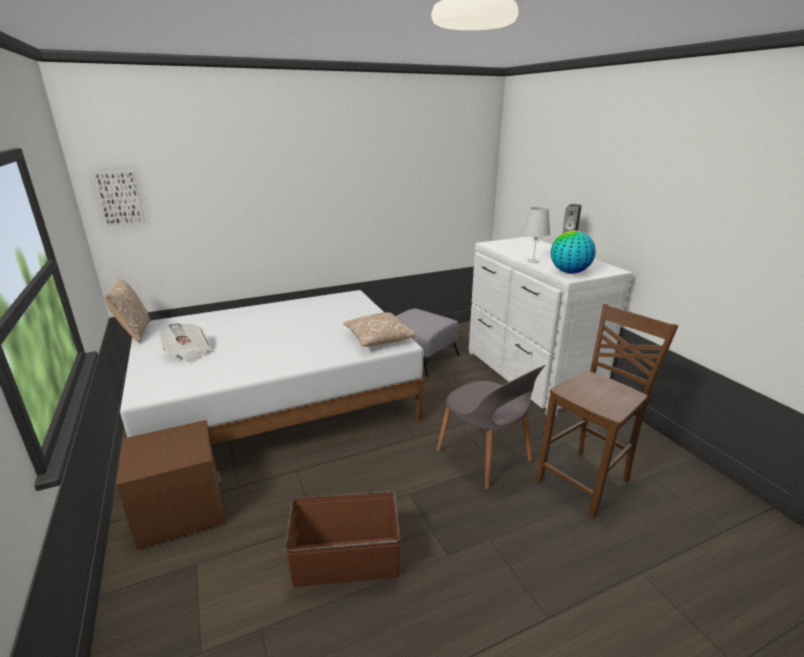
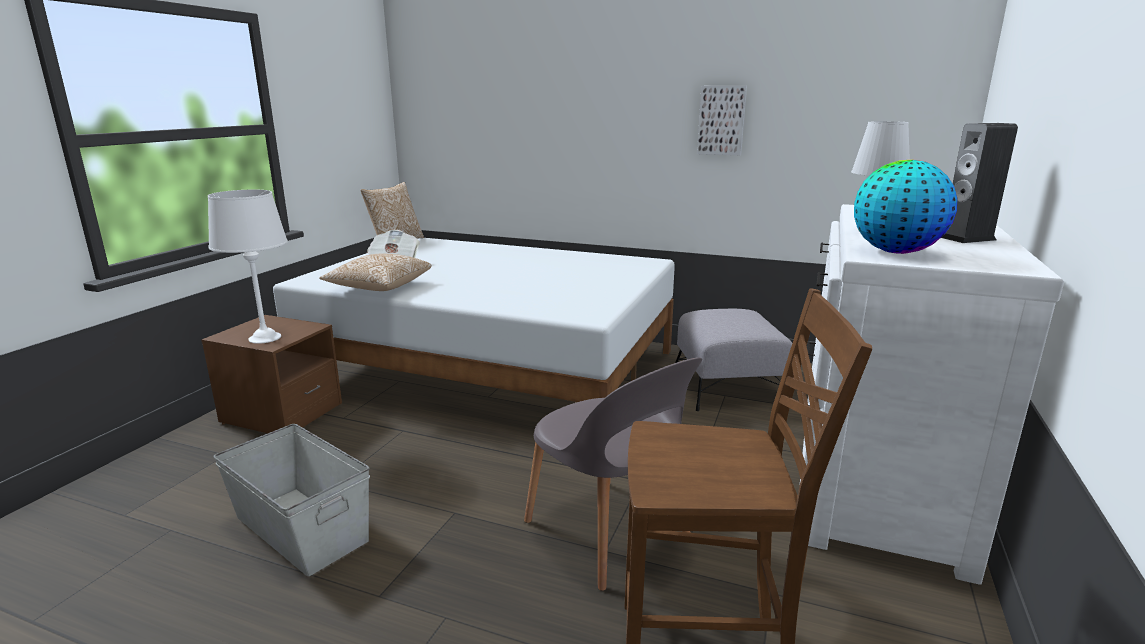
camera: 45 degrees right, 5 degrees down
picture [93,171,145,226] -> picture moved to [697,86,747,155]
brown storage box [285,491,401,587] -> grey storage box [213,424,370,576]
pillow [343,312,416,347] -> pillow moved to [319,254,432,291]
grey chair [437,365,546,489] -> grey chair turned 45 degrees counterclockwise [524,357,702,591]
none -> white table lamp [208,190,288,344]

